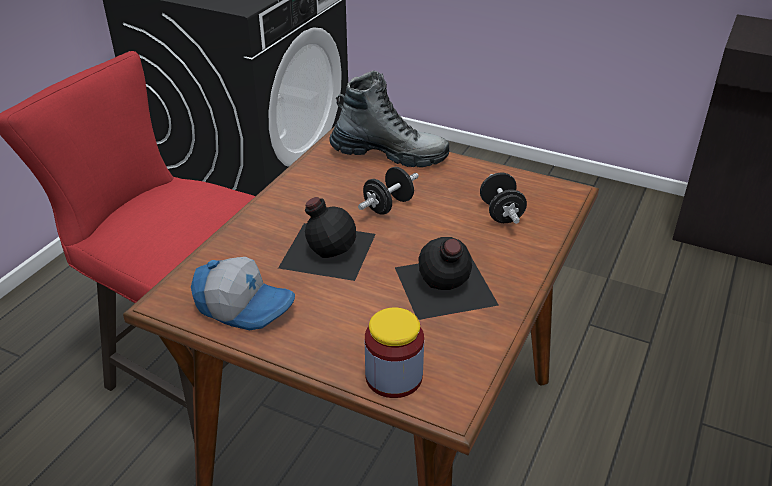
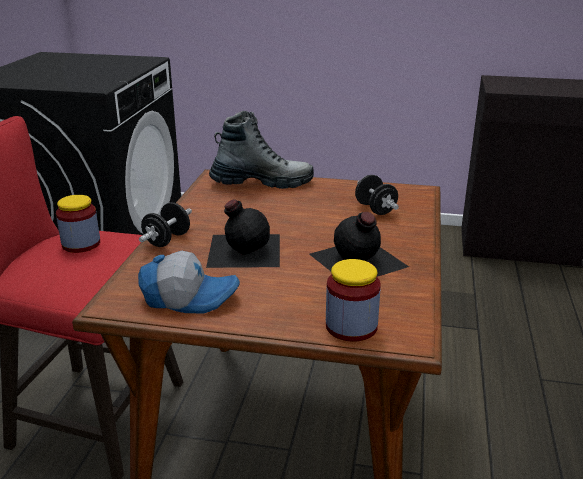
camera: 15 degrees left, 10 degrees down
black dumbbell [358,167,419,215] -> black dumbbell moved to [139,202,192,247]
none -> jar [56,195,100,253]

